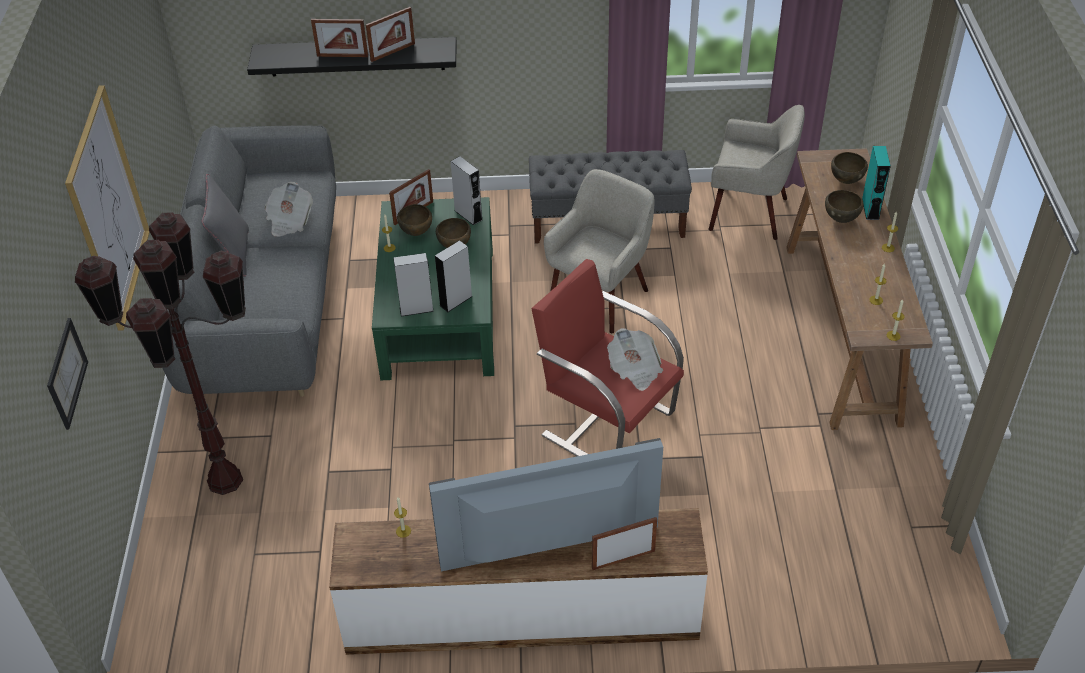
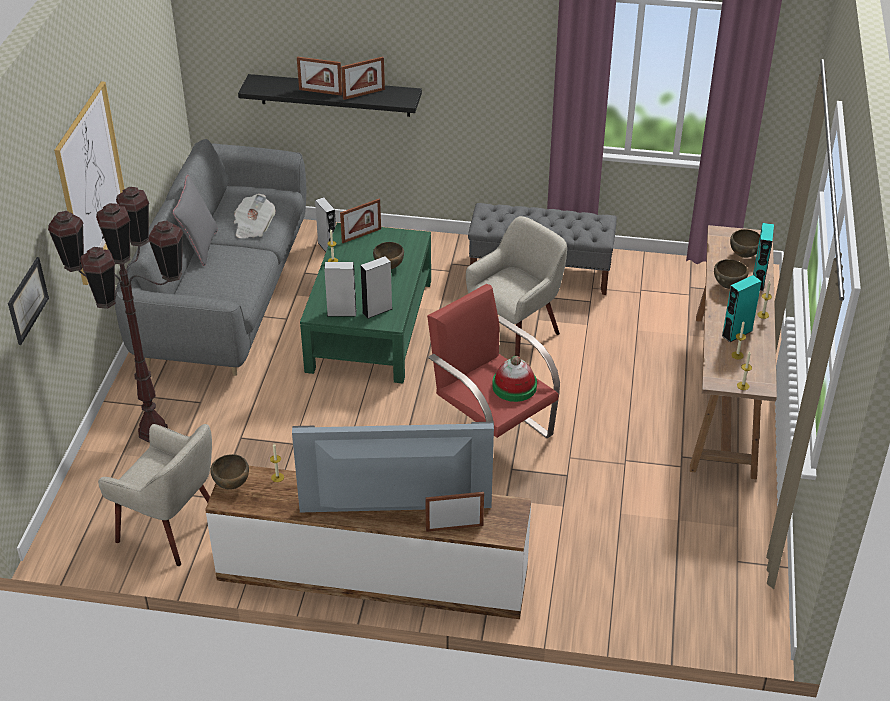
camera: 10 degrees right, 5 degrees down
brown bowl [397,204,432,236] -> brown bowl moved to [210,454,249,490]
grey speaker [450,156,482,225] -> grey speaker moved to [315,197,336,252]
newspaper [607,328,663,391] -> hat [492,355,537,402]
beige armchair [709,105,805,240] -> beige armchair moved to [98,424,212,566]
none -> turquoise speaker [722,275,762,342]

